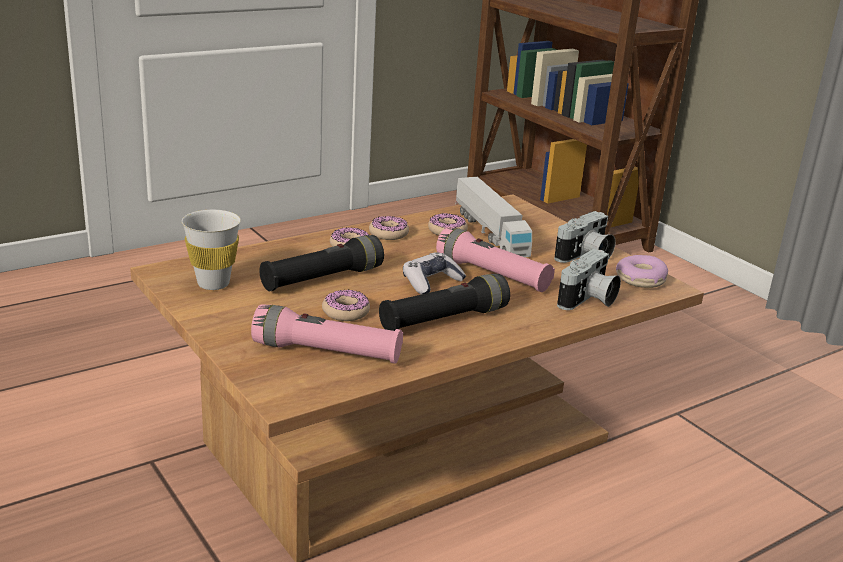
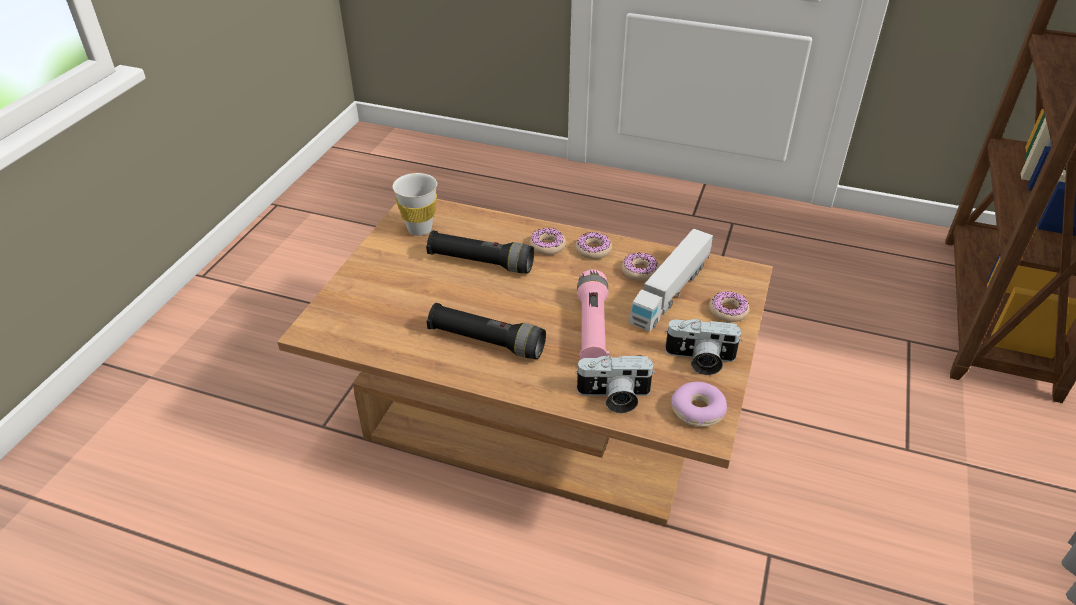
camera: 55 degrees right, 15 degrees up
pink flashlight [251,304,403,364] -> none
donut [322,289,370,321] -> donut moved to [709,291,750,322]
game controller [403,252,466,295] -> none

